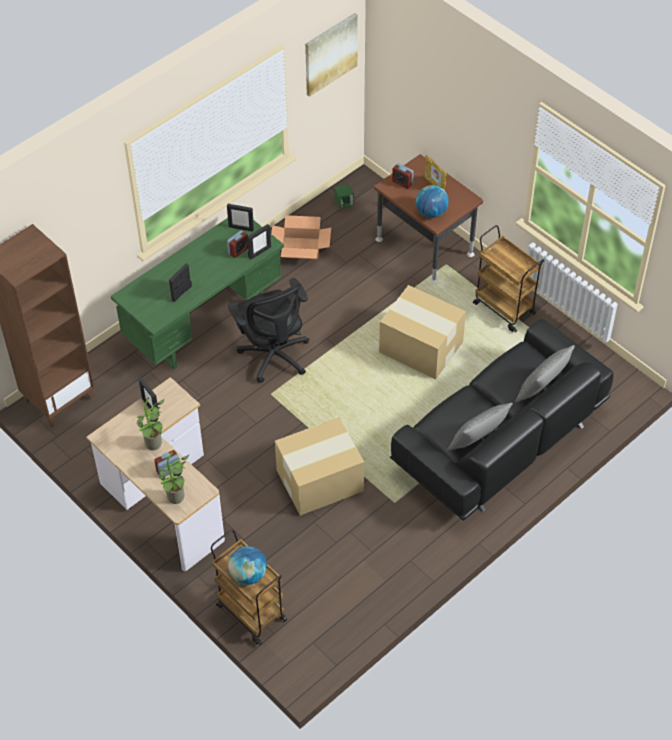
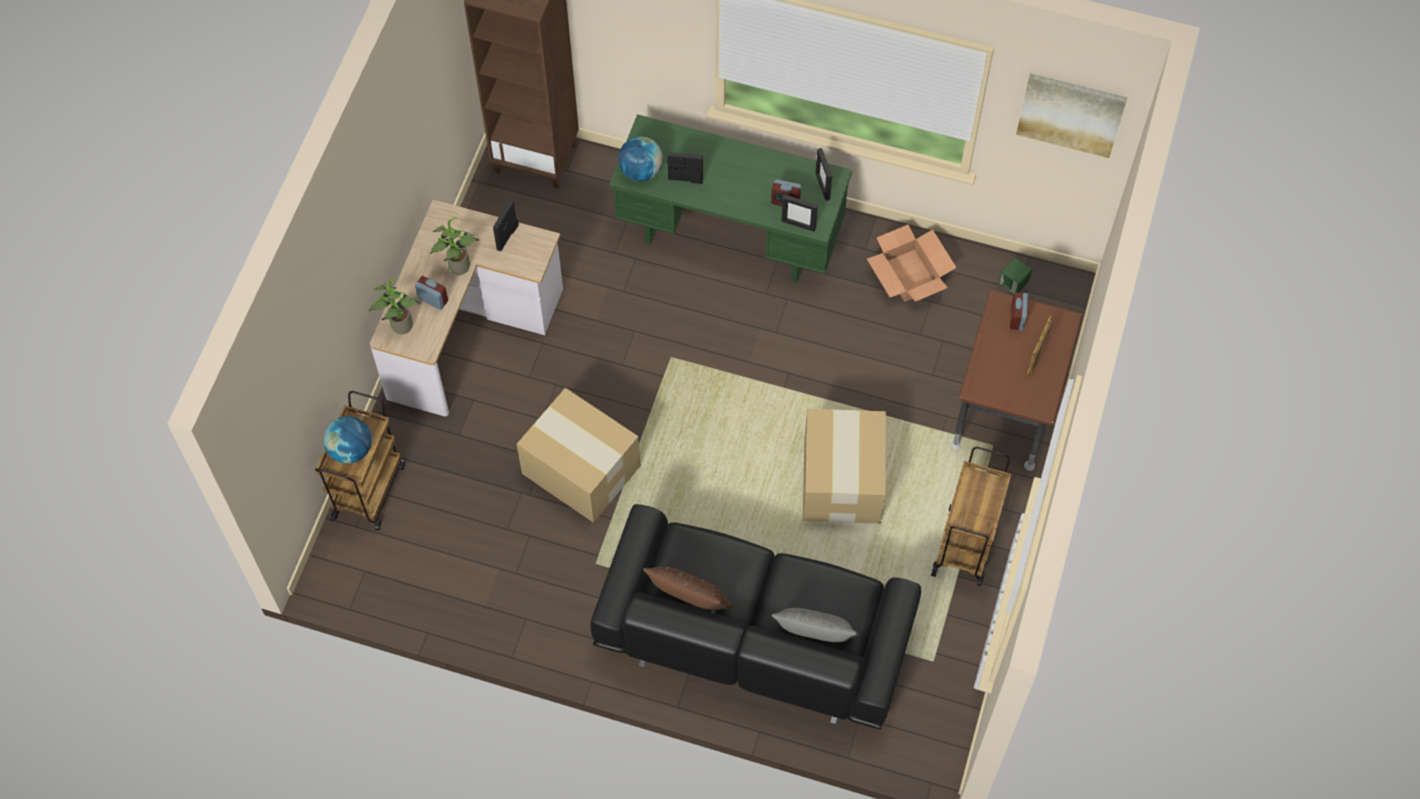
camera: 60 degrees right, 10 degrees up
black office chair [228,278,309,383] -> none
globe [416,185,449,218] -> globe moved to [618,136,663,182]
grey pillow [447,403,513,450] -> brown pillow [643,566,734,610]

